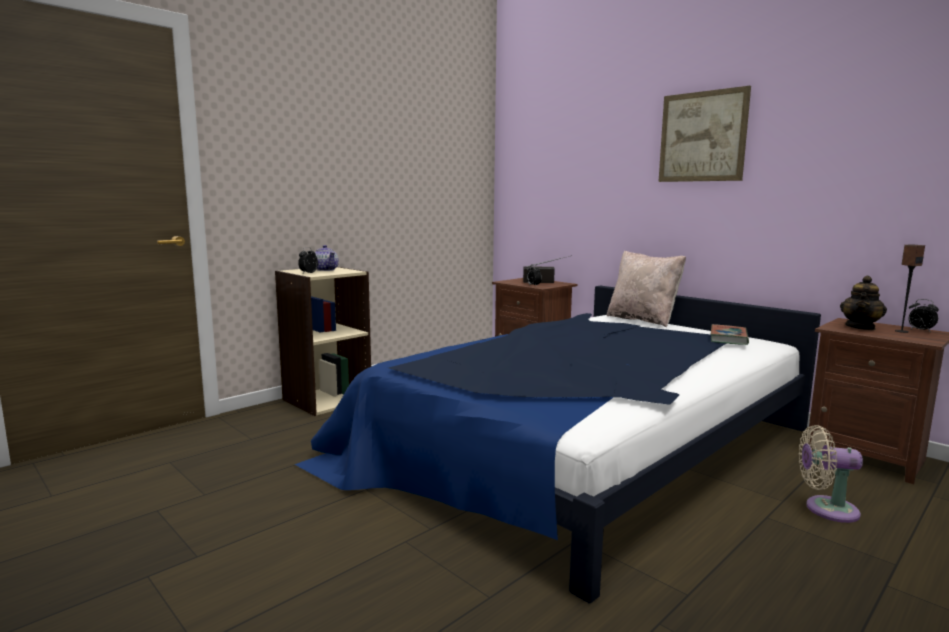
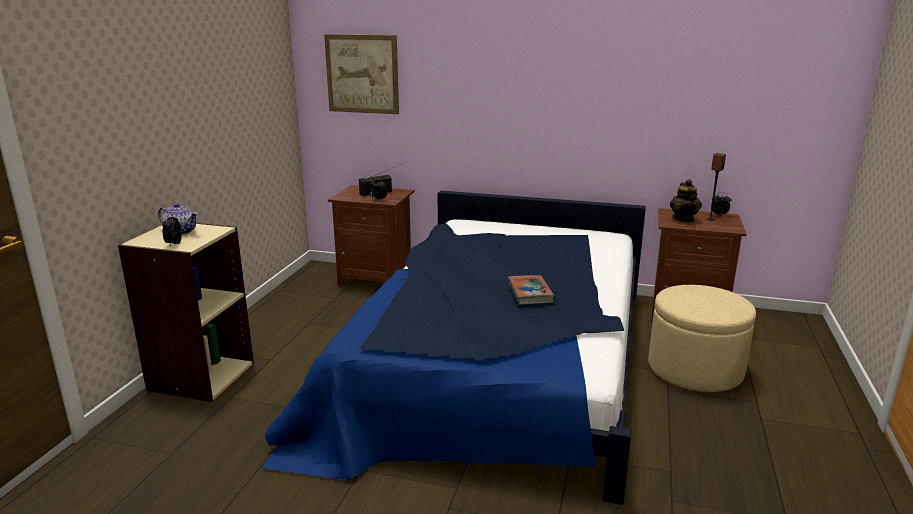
camera: 30 degrees left, 10 degrees up
beige pillow [607,251,686,327] -> none
picture [658,86,751,182] -> picture moved to [324,34,399,114]
book [711,324,749,345] -> book moved to [508,275,556,305]
beige fan [798,425,863,523] -> beige ottoman [648,285,756,392]

